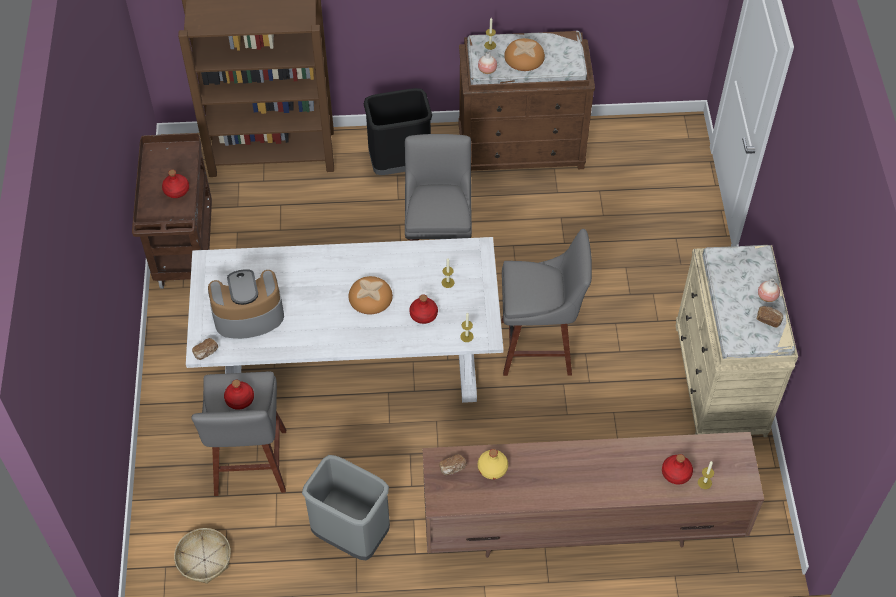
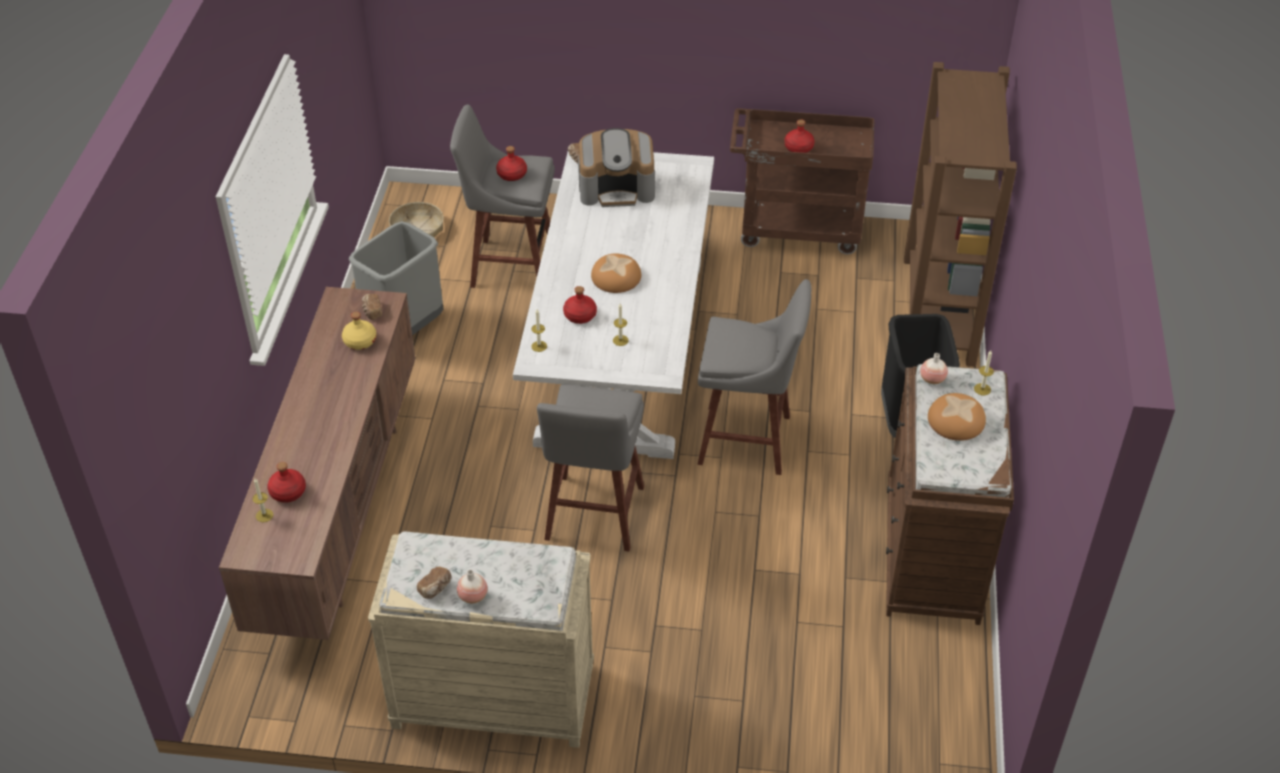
camera: 100 degrees right, 10 degrees down
coffee machine [208,269,284,339] -> coffee machine turned 90 degrees clockwise [578,128,655,207]

